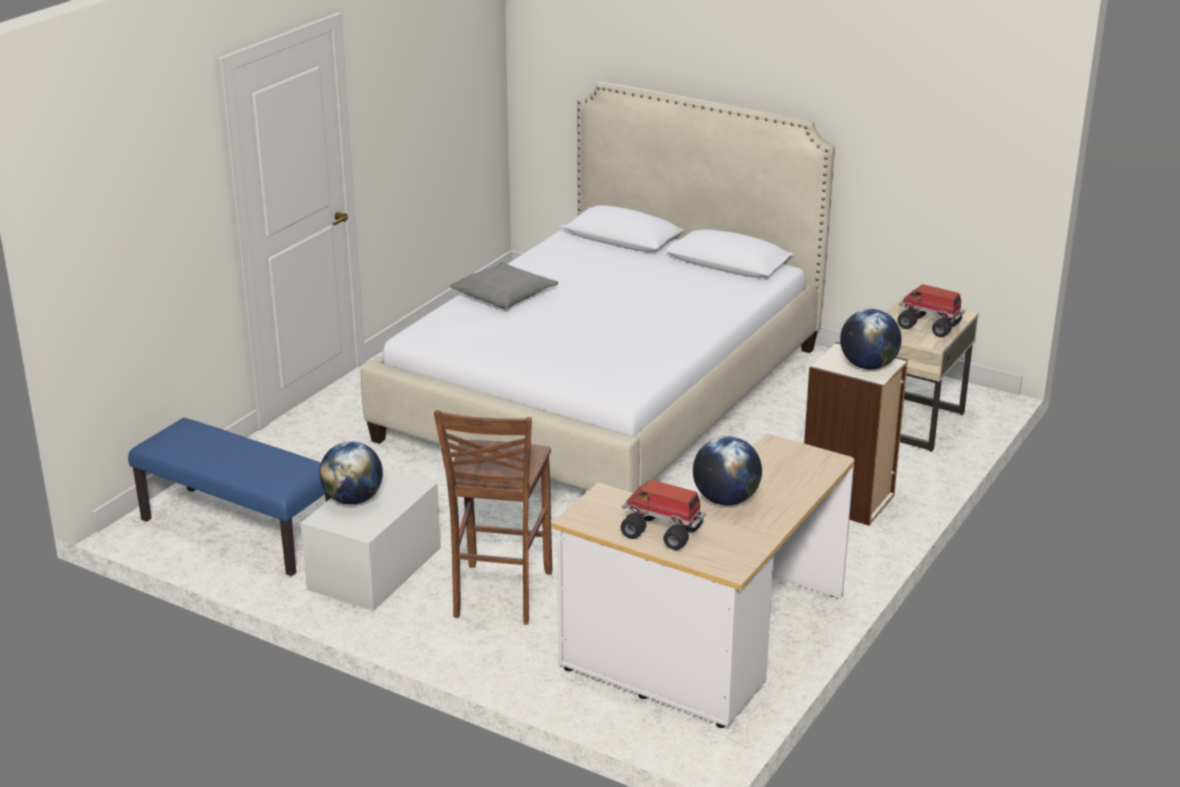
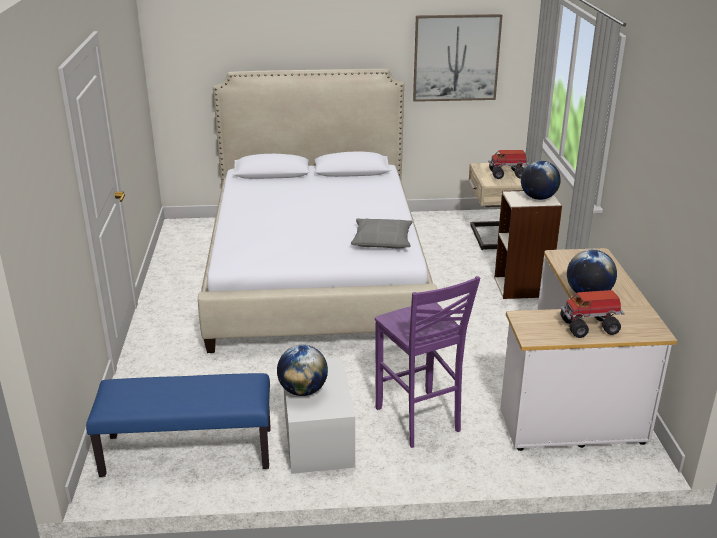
camera: 35 degrees left, 0 degrees up
brown stool [434,410,552,625] -> purple stool [375,276,480,448]
grey pillow [450,262,558,309] -> grey pillow moved to [351,218,412,248]
none -> picture [413,14,502,102]

